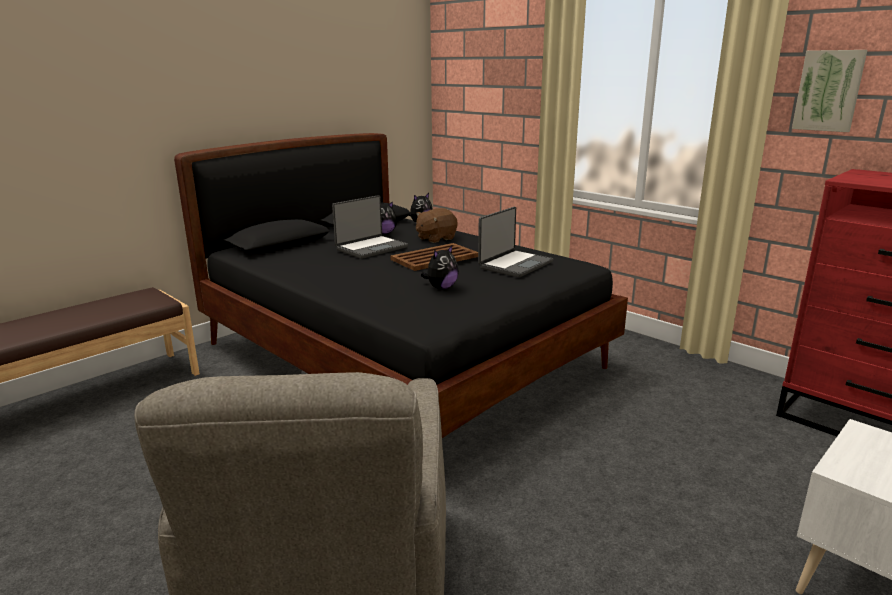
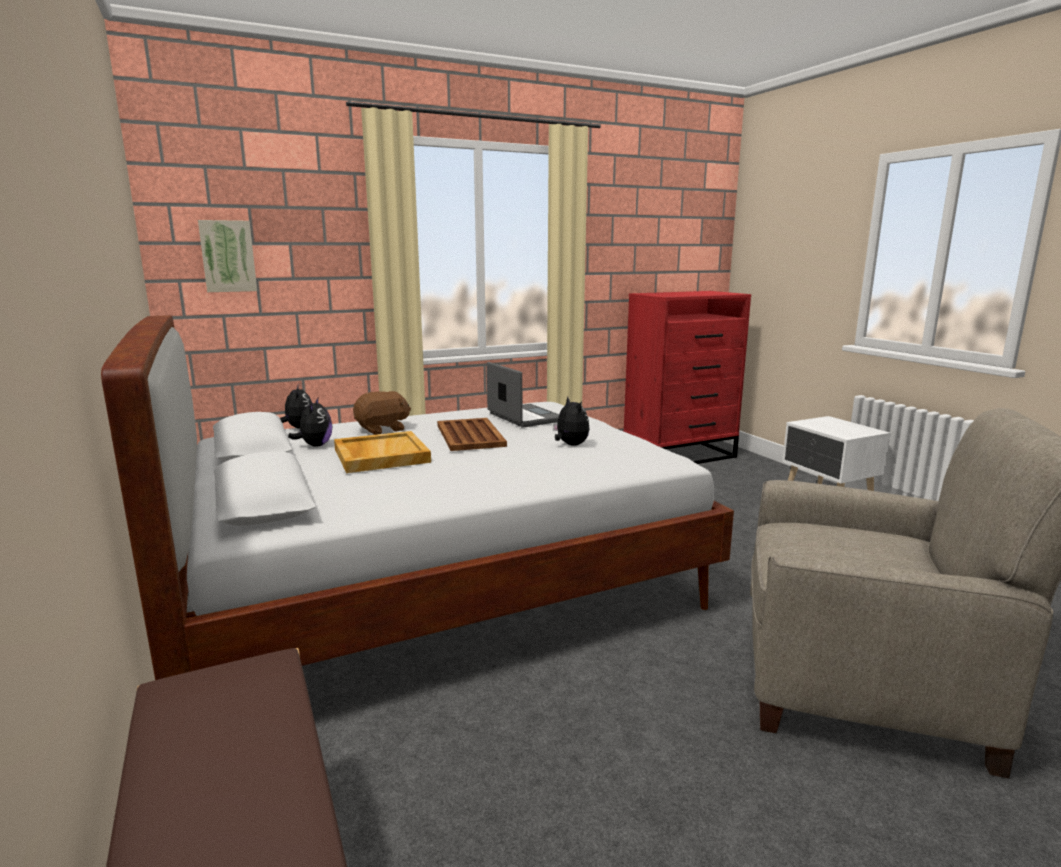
camera: 70 degrees left, 5 degrees down
black bed [174,133,628,438] -> white bed [101,315,734,680]
laptop [332,195,408,259] -> beige tray [334,431,431,473]
brown plush toy [416,208,458,243] -> brown plush toy turned 105 degrees counterclockwise [353,391,411,435]
picture [792,50,867,132] -> picture moved to [198,220,257,292]

